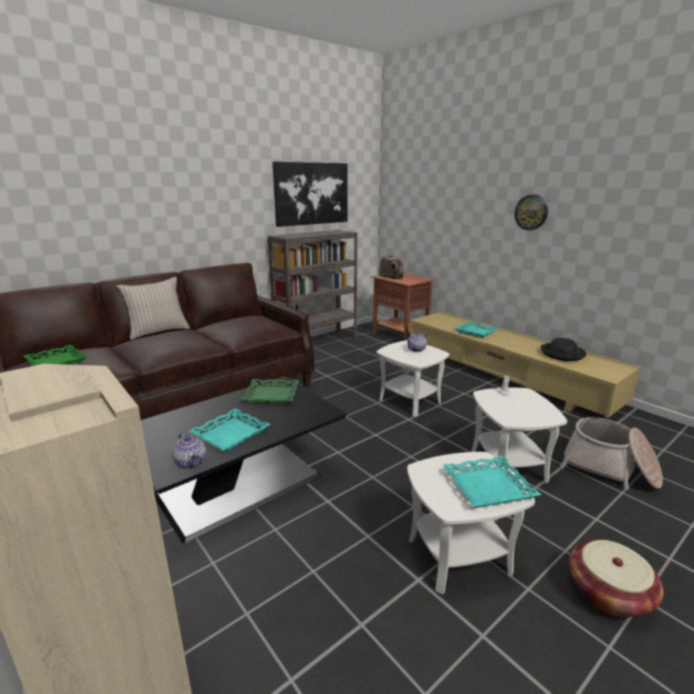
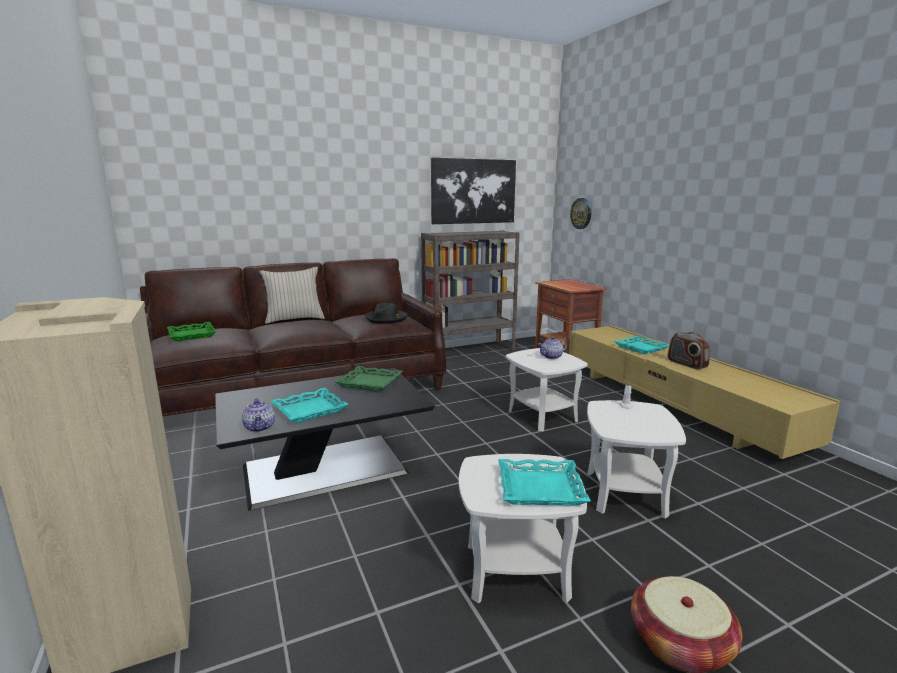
camera: 15 degrees right, 5 degrees down
radio [379,255,403,280] -> radio moved to [668,332,710,369]
wall clock [514,195,548,231] -> wall clock moved to [570,198,592,229]
black hat [540,338,586,361] -> black hat moved to [365,303,408,324]
basket [560,417,663,490] -> none

